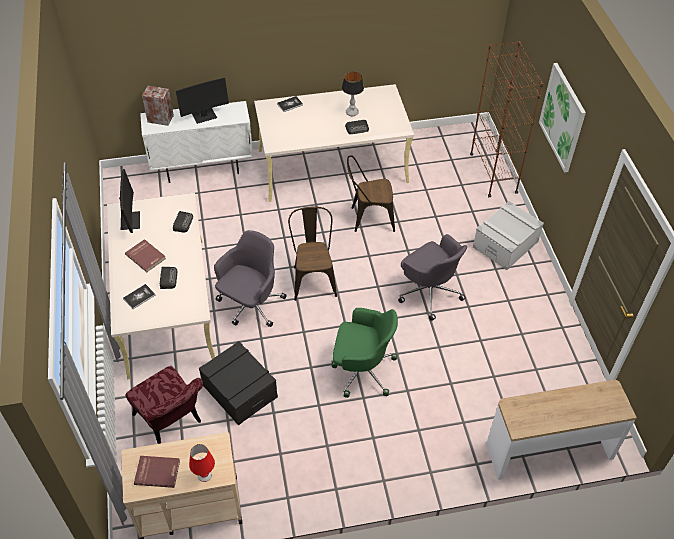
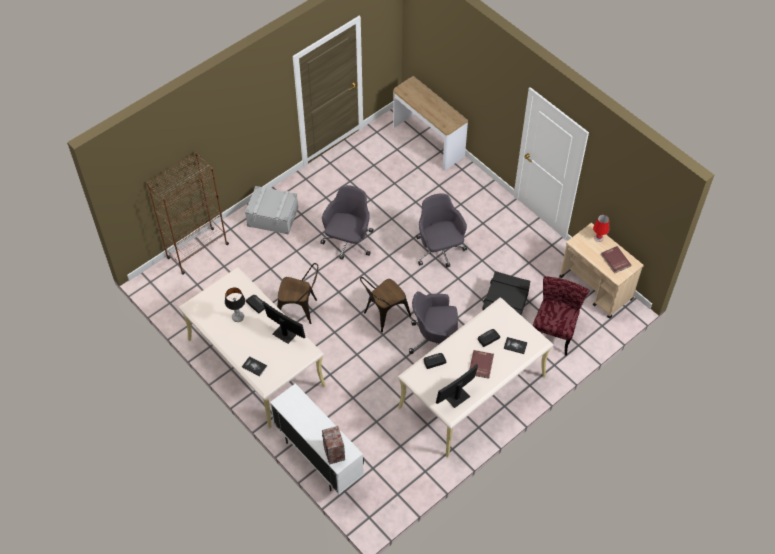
camera: 120 degrees left, 5 degrees up
monitor [176,78,229,124] -> monitor moved to [263,301,305,344]
green office chair [331,308,398,398] -> grey office chair [416,193,467,267]
brown chair [347,155,395,232] -> brown chair turned 45 degrees counterclockwise [277,263,318,324]
picture [539,63,586,172] -> none

